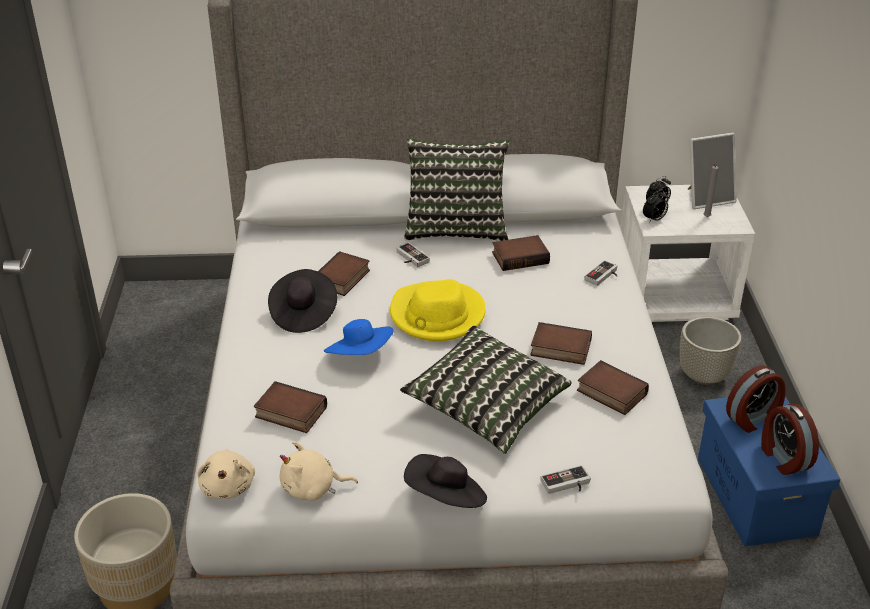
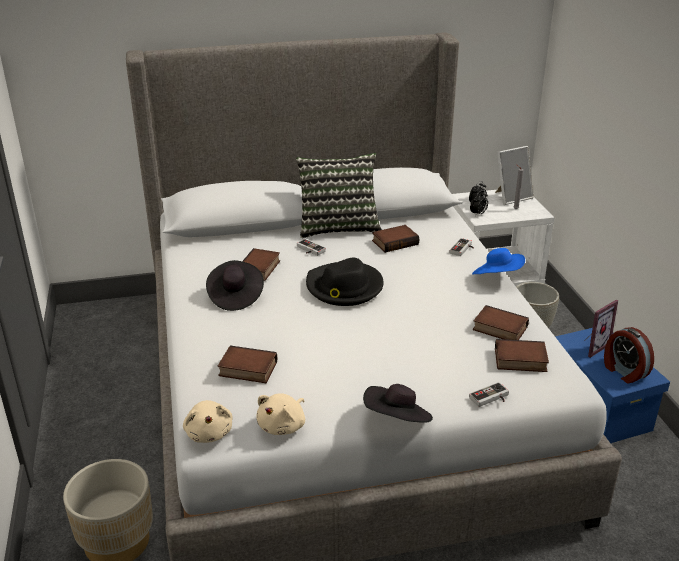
camera: 10 degrees left, 5 degrees down
beige plush toy [280,441,358,501] -> beige plush toy turned 45 degrees counterclockwise [256,393,305,435]
blue hat [324,319,394,355] -> blue hat moved to [472,248,525,274]
yellow hat [390,279,486,341] -> black hat [306,258,384,306]
pillow [400,326,572,454] -> none
book [530,322,592,365] -> book moved to [495,339,549,372]
alarm clock [726,365,786,433] -> picture frame [583,300,618,358]

